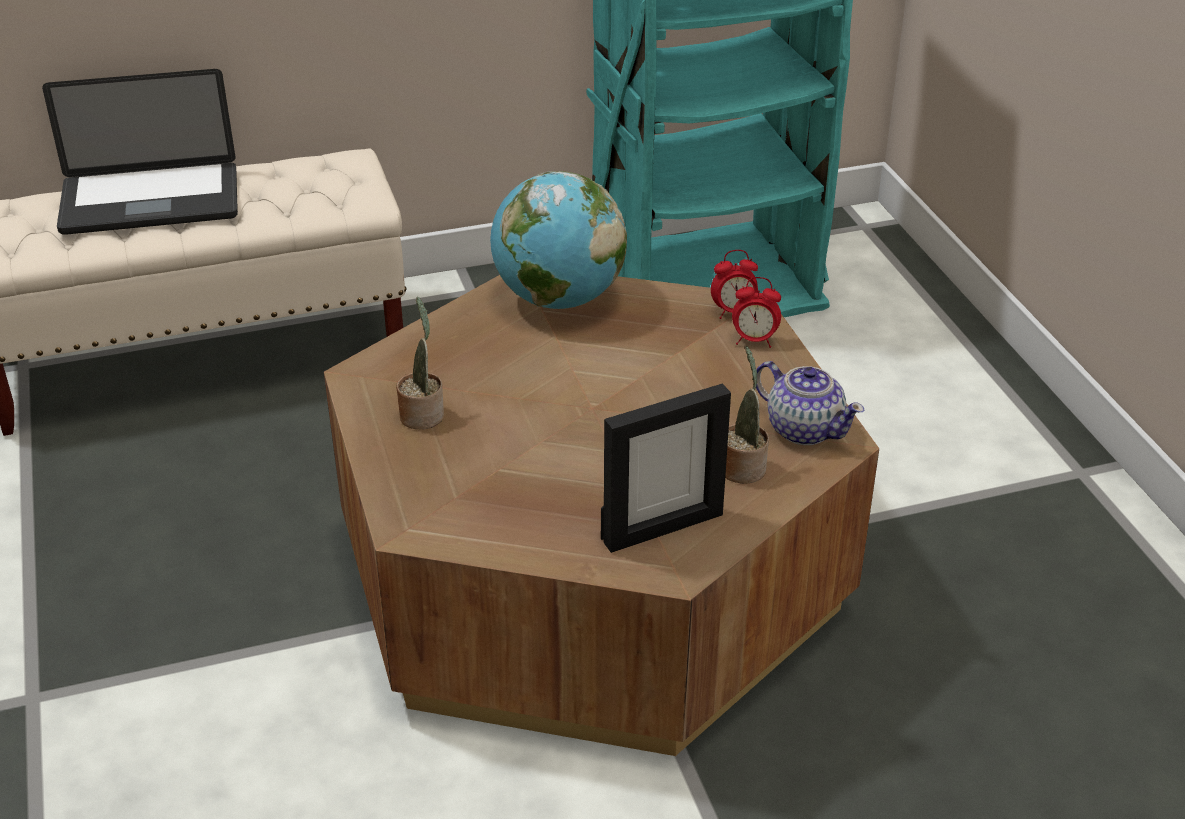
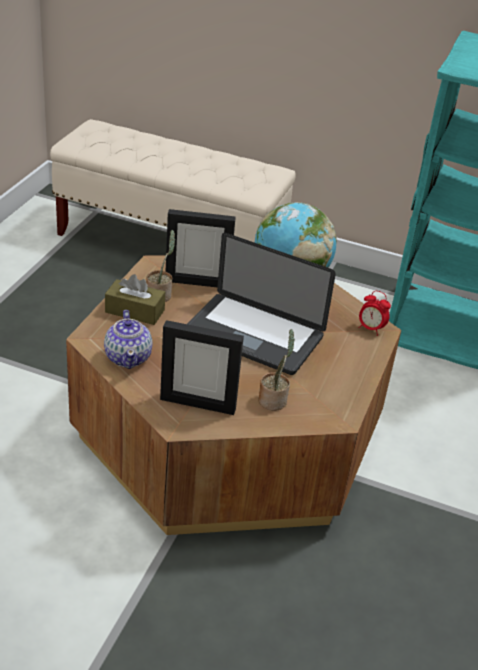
camera: 35 degrees right, 0 degrees up
laptop [42,69,238,235] -> laptop moved to [187,233,336,375]
alarm clock [732,277,781,348] -> none
teapot [756,361,864,445] -> teapot moved to [104,310,153,369]
none -> brown tissue box [105,274,165,325]
none -> picture frame [165,209,236,287]

